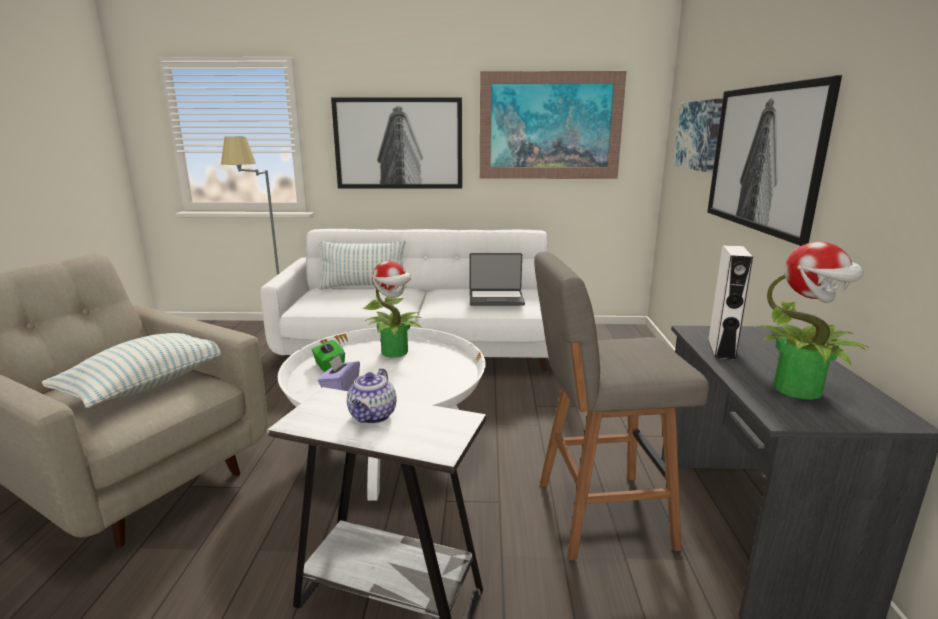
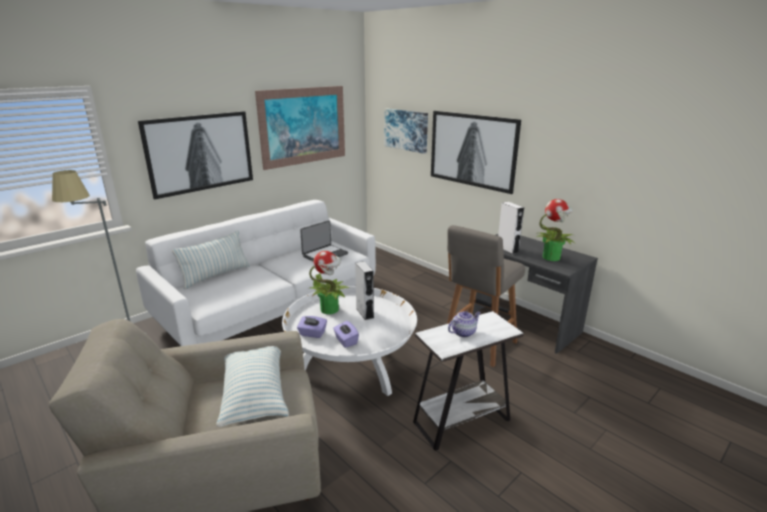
camera: 45 degrees left, 5 degrees up
green tissue box [311,340,345,372] -> purple tissue box [297,316,327,338]
teapot [347,368,397,424] -> teapot turned 90 degrees counterclockwise [448,311,481,337]
none -> grey speaker [355,261,374,320]

